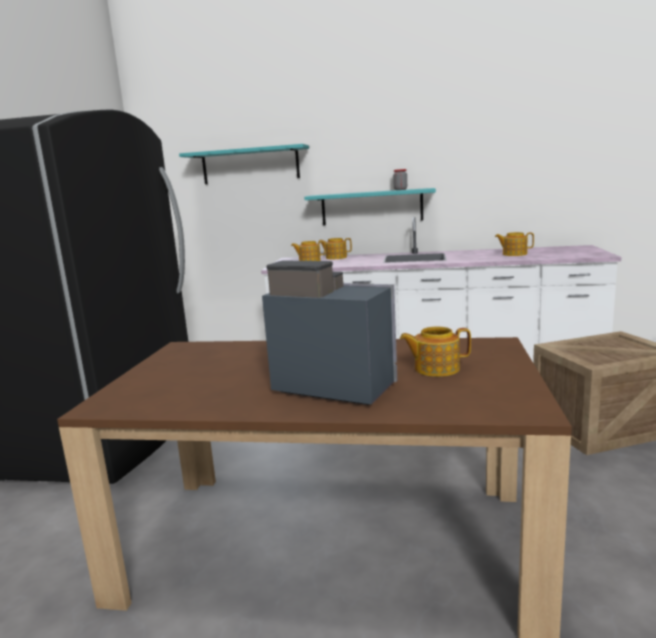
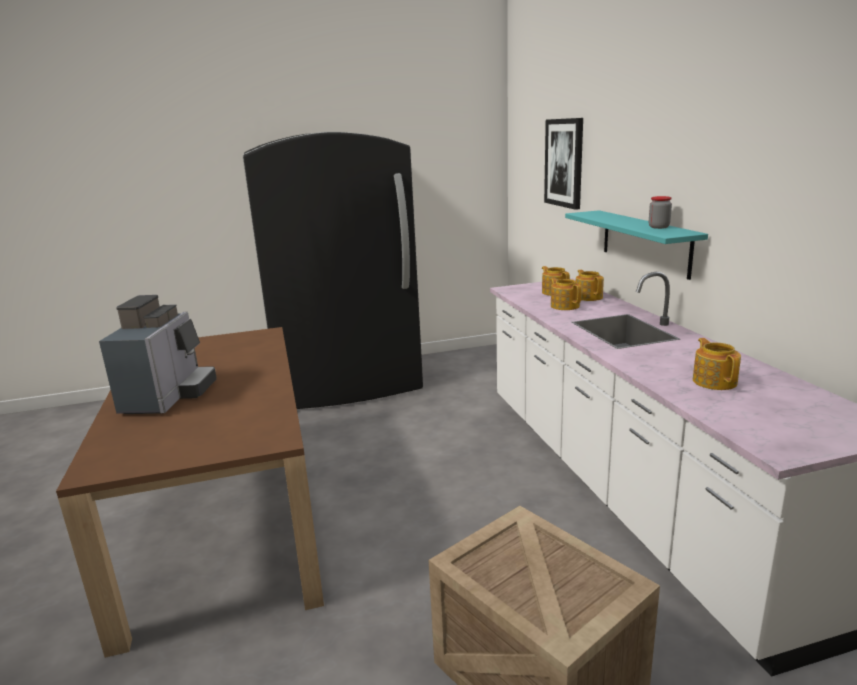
camera: 65 degrees right, 5 degrees up
turquoise shelf [179,144,309,184] -> picture [544,118,583,210]
teapot [400,327,471,377] -> teapot moved to [550,278,582,310]

